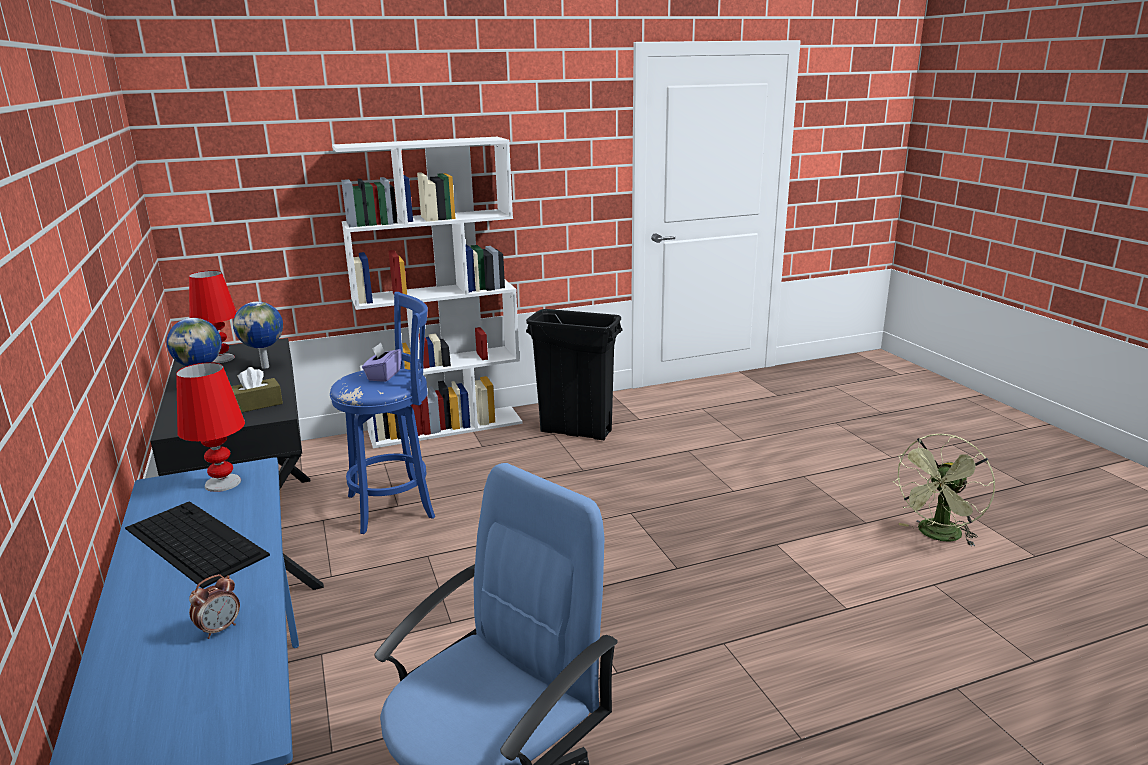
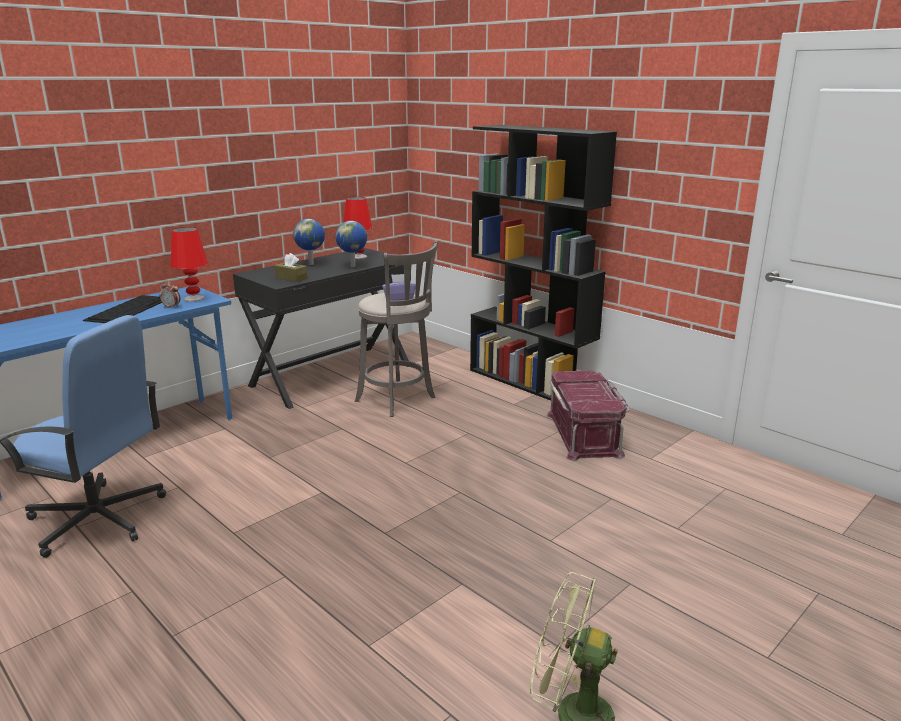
camera: 65 degrees right, 0 degrees up
alarm clock [189,574,240,639] -> alarm clock moved to [160,281,181,308]
blue stool [330,292,435,534] -> grey stool [355,241,438,417]
white bookcase [332,137,523,448] -> black bookcase [470,125,617,401]
black trash can [526,309,622,440] -> red storage box [547,370,629,461]

